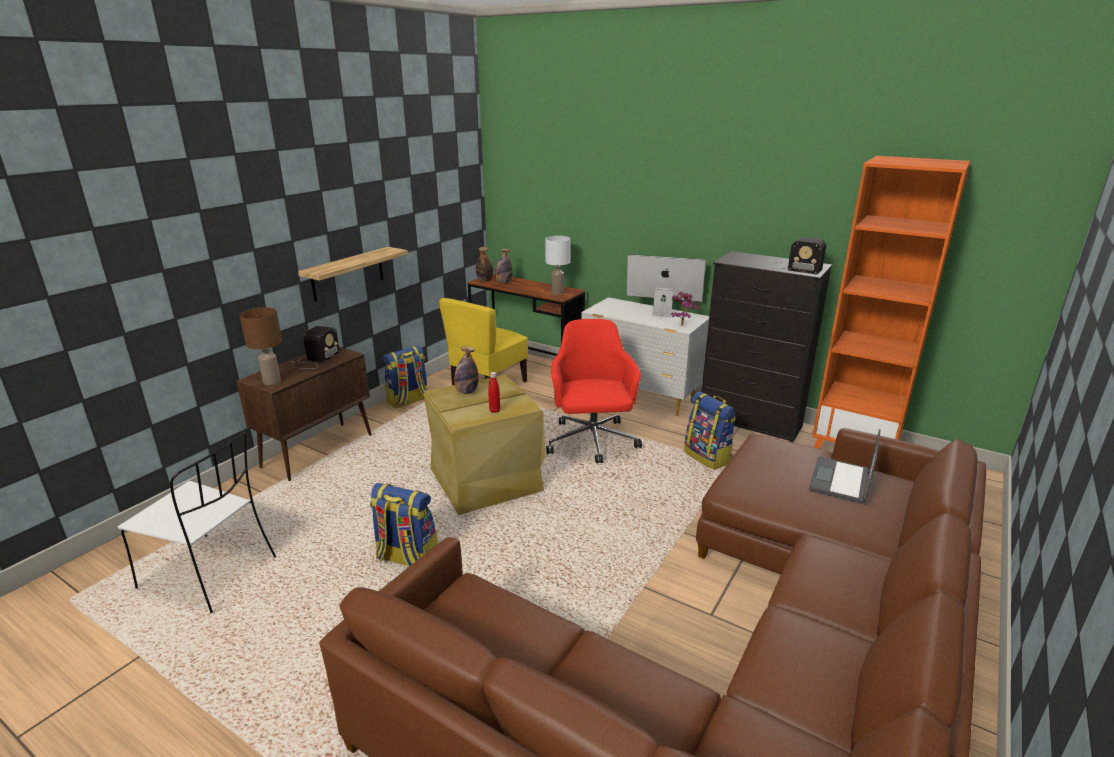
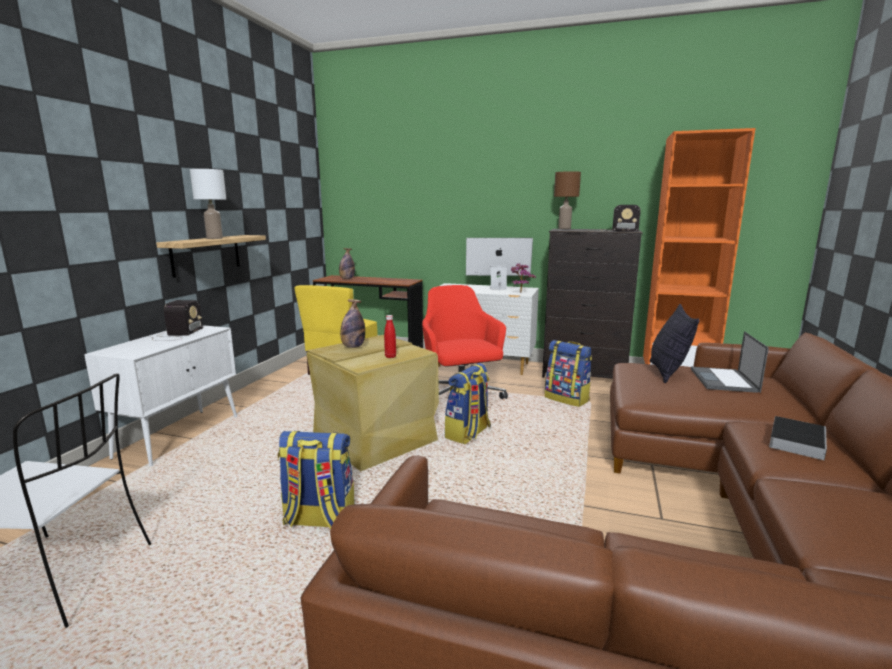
camera: 15 degrees left, 10 degrees down
brown cabinet [236,347,372,481] -> white cabinet [84,325,237,467]
brown table lamp [240,307,282,385] -> brown table lamp moved to [554,171,581,229]
backpack [383,345,428,408] -> backpack moved to [445,363,491,444]
bottle [476,247,493,282] -> none
white table lamp [545,236,571,295] -> white table lamp moved to [190,169,226,239]
none -> pillow [650,304,700,384]
none -> book [769,416,827,460]

